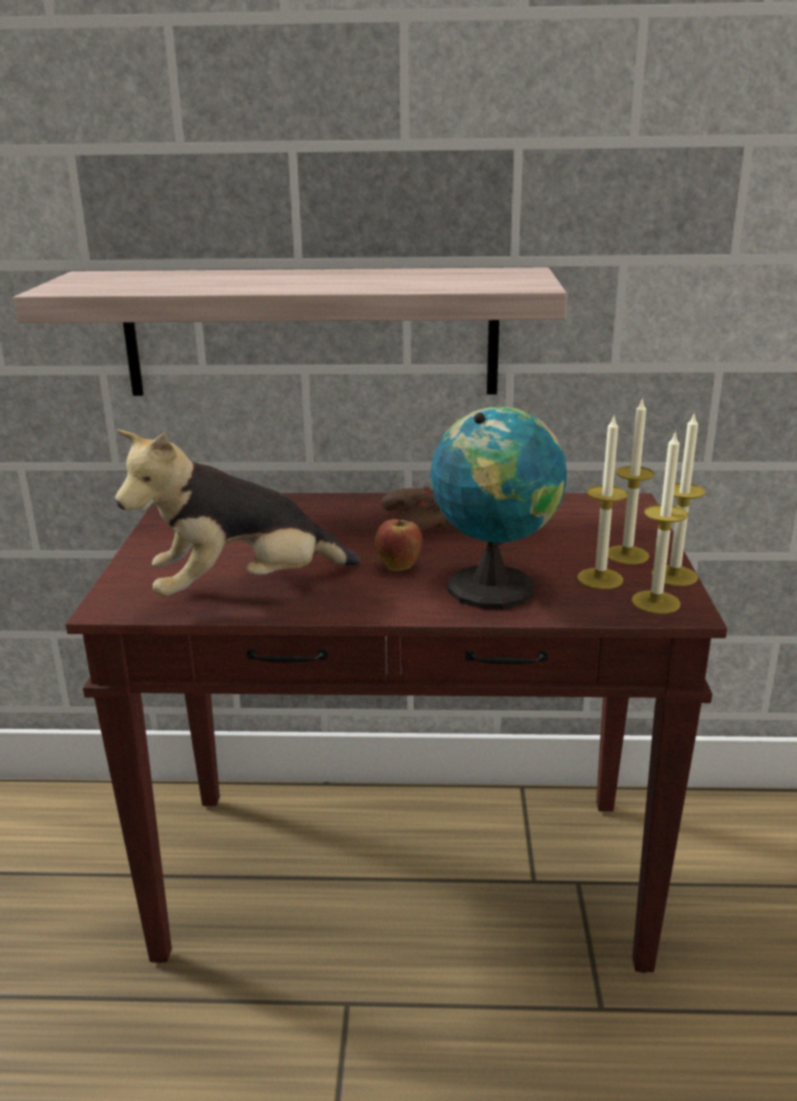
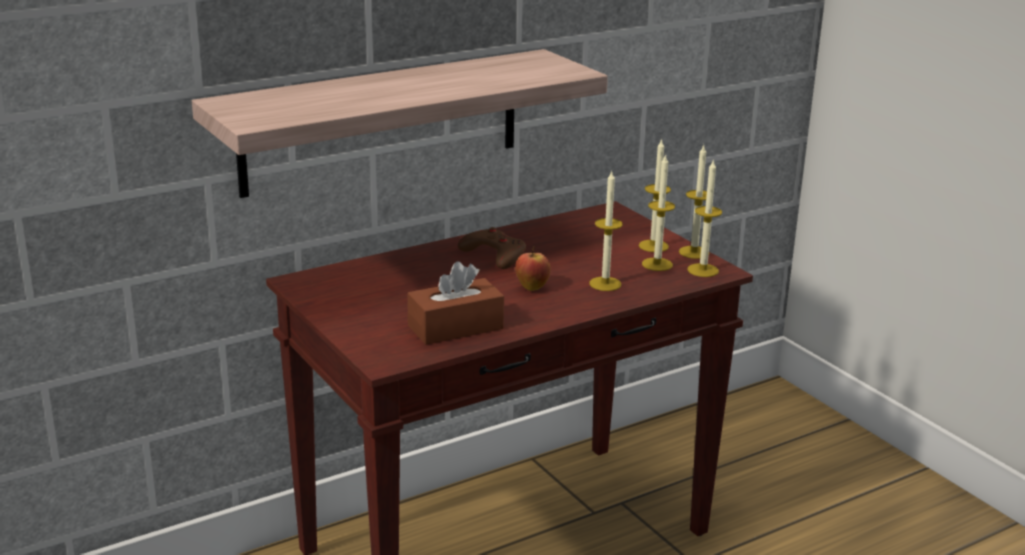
camera: 35 degrees left, 0 degrees up
plush toy [115,430,361,596] -> brown tissue box [407,261,504,345]
globe [430,407,567,609] -> candle [589,171,623,291]

